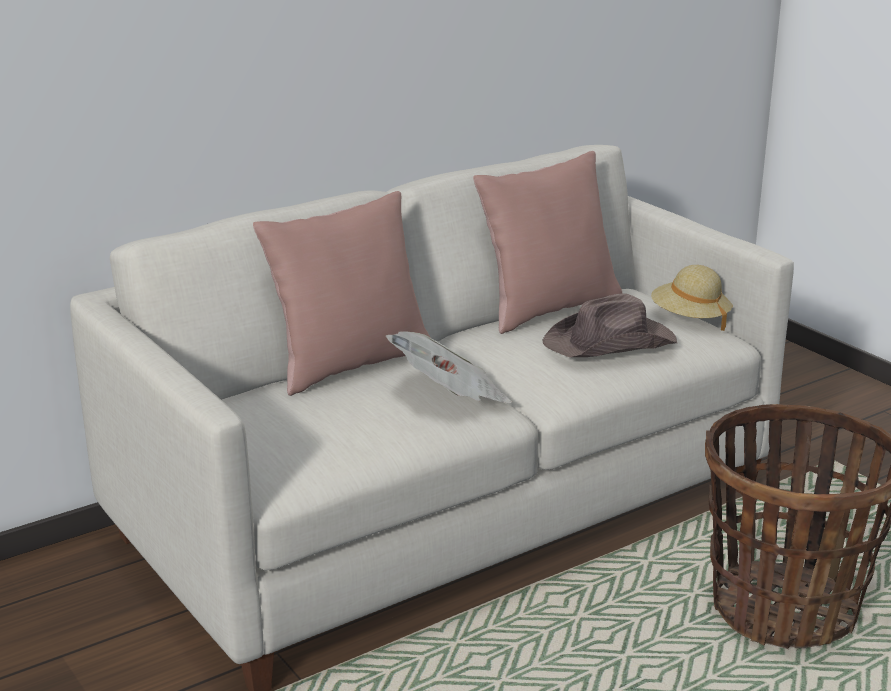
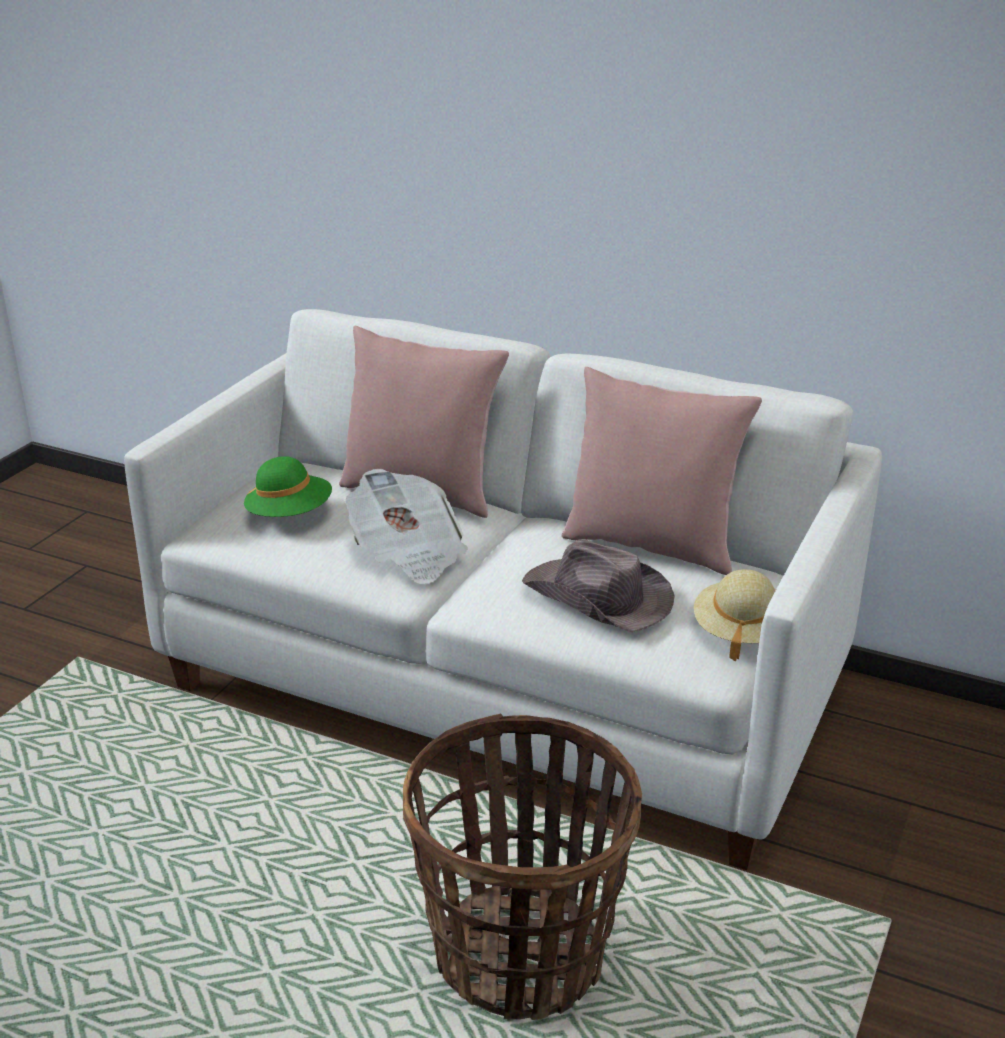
camera: 60 degrees right, 5 degrees up
none -> green hat [244,456,332,517]

